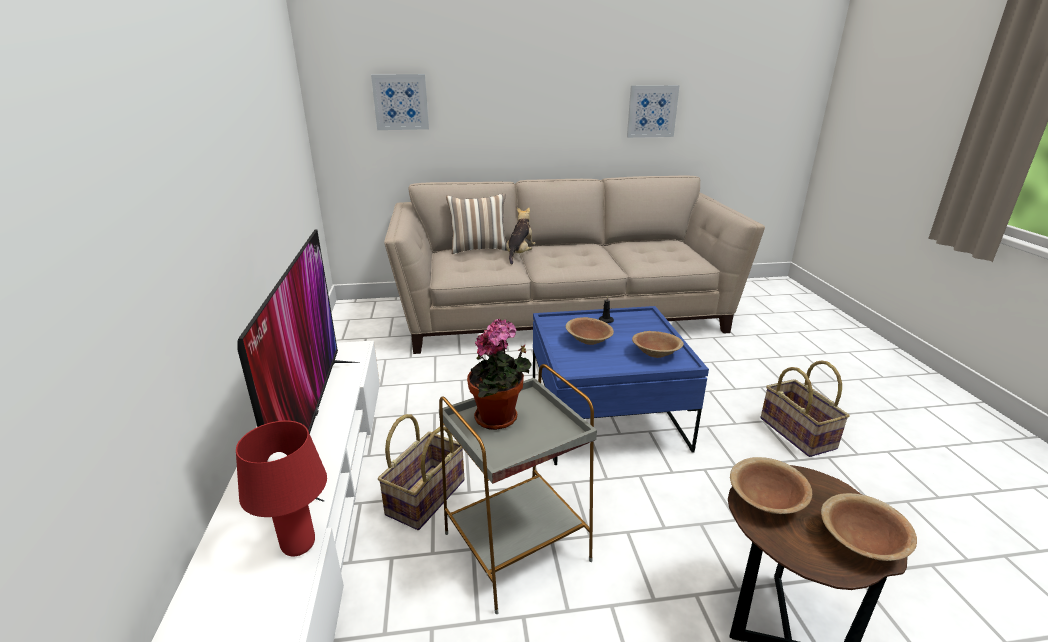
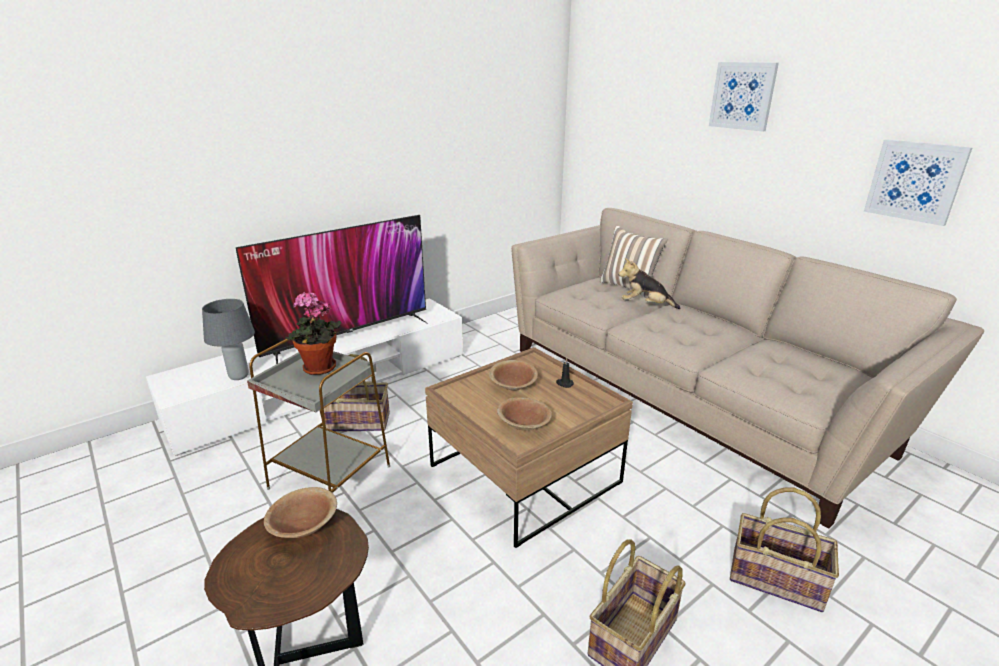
camera: 60 degrees right, 0 degrees up
red table lamp [236,421,327,556] -> grey table lamp [202,299,255,380]
picture [371,74,429,130] -> picture moved to [709,62,779,132]
plush toy [506,208,536,265] -> plush toy turned 150 degrees counterclockwise [618,258,681,309]
blue coffee table [533,306,709,465] -> brown coffee table [425,347,633,548]
brown bowl [821,493,917,561] -> none
none -> basket [730,488,839,612]

